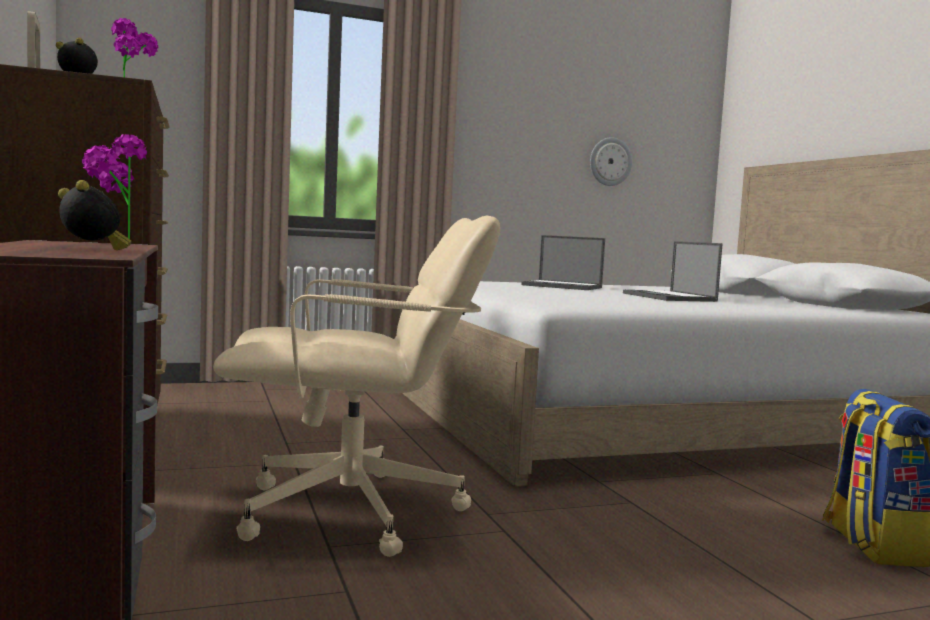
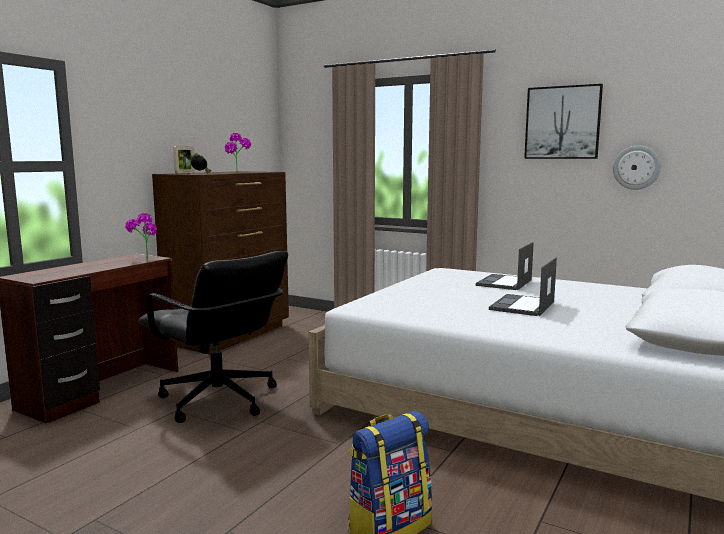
camera: 50 degrees right, 5 degrees up
alarm clock [58,180,132,250] -> none
beige office chair [213,216,500,557] -> black office chair [139,251,288,423]
laptop [521,235,605,290] -> laptop turned 45 degrees clockwise [476,242,534,290]
none -> picture [524,84,603,159]

